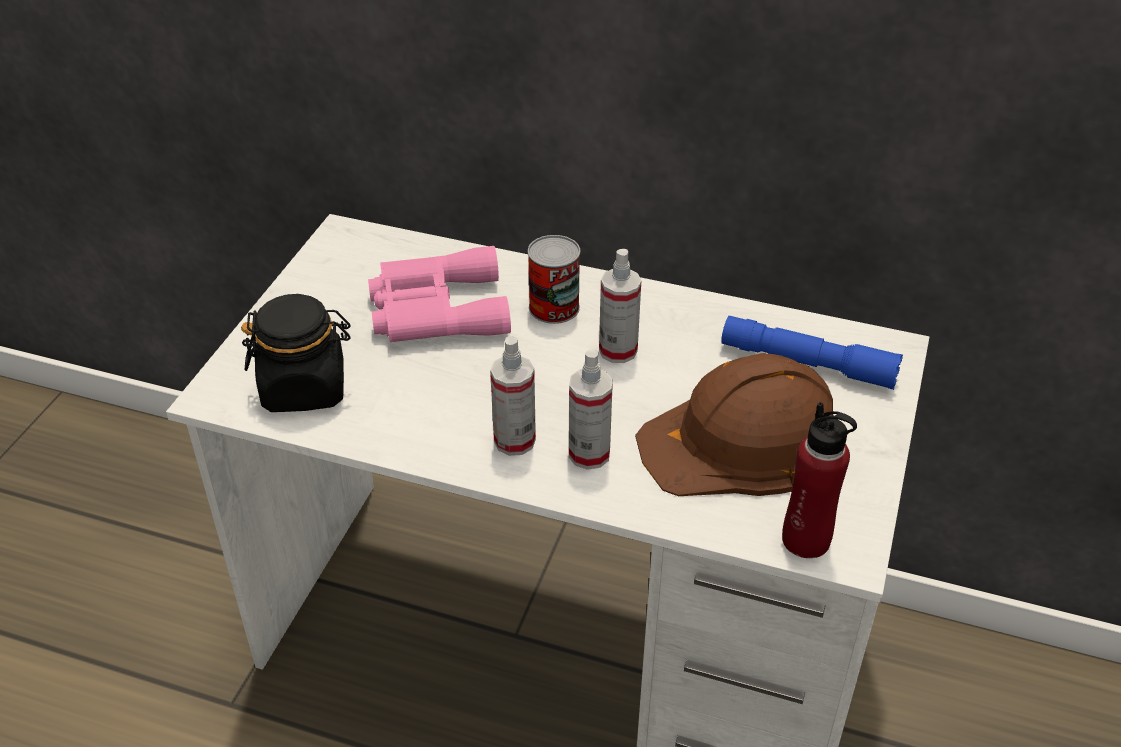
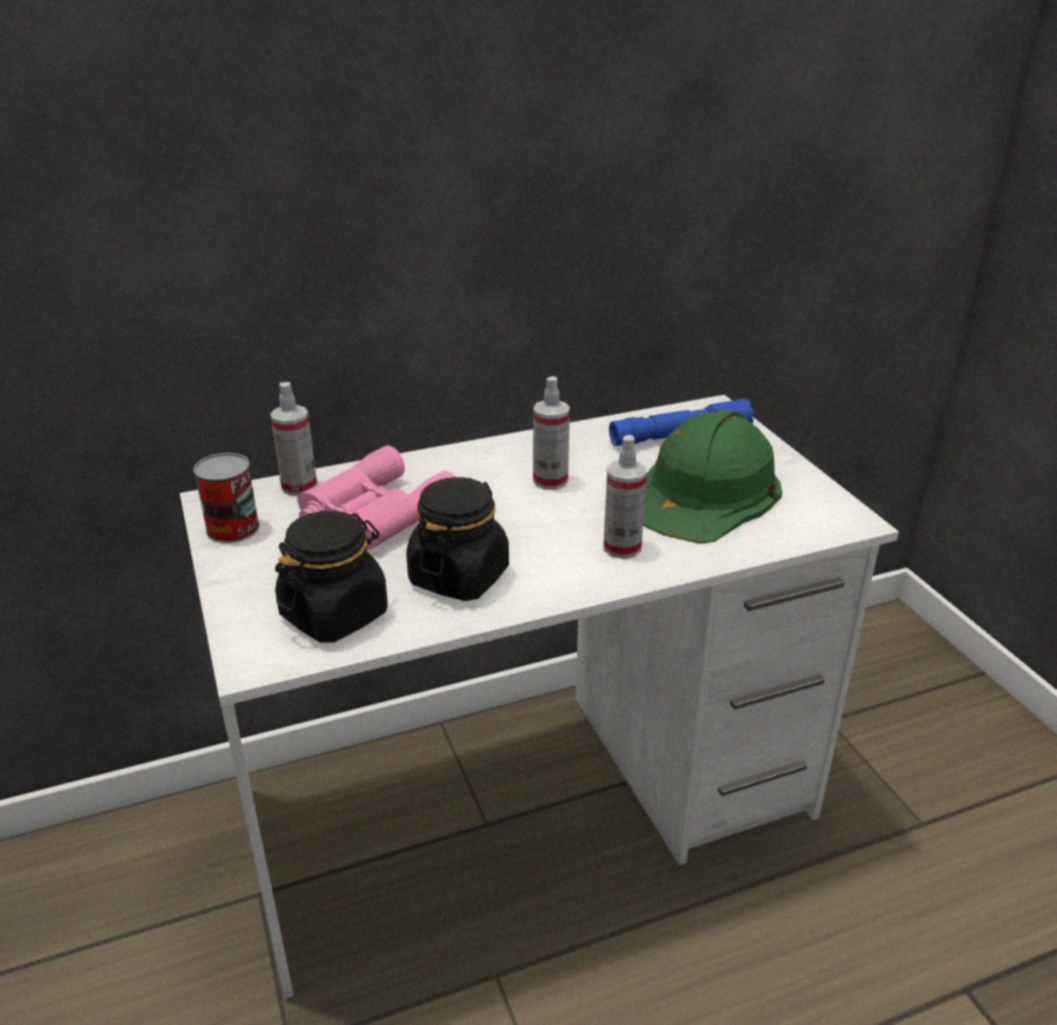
camera: 40 degrees left, 10 degrees down
spray bottle [490,336,536,456] -> spray bottle moved to [270,382,317,496]
can [528,235,580,324] -> can moved to [194,453,260,543]
brown hard hat [635,353,834,496] -> green hard hat [643,409,782,544]
red bottle [782,402,857,558] -> none
none -> black jar [406,477,509,601]

